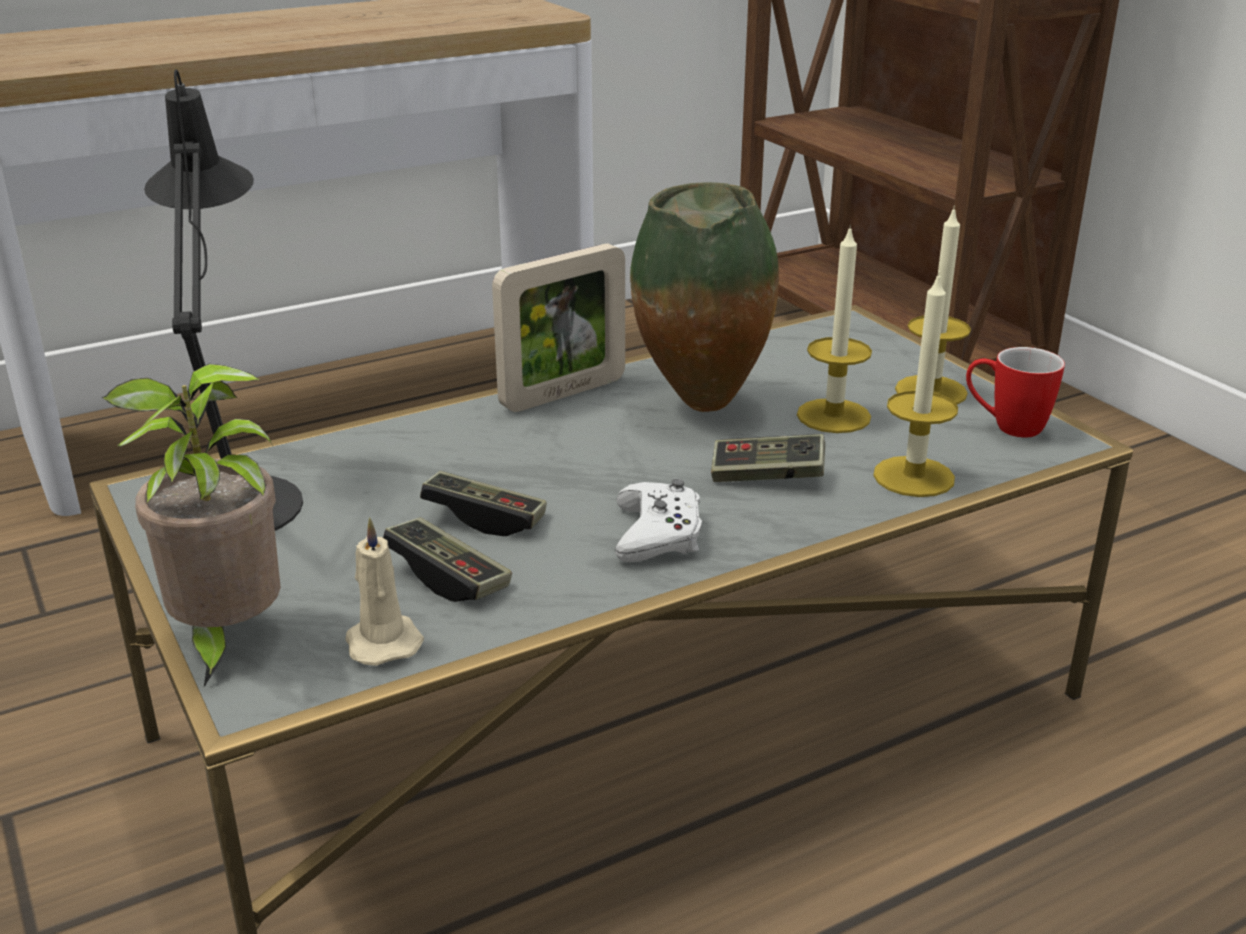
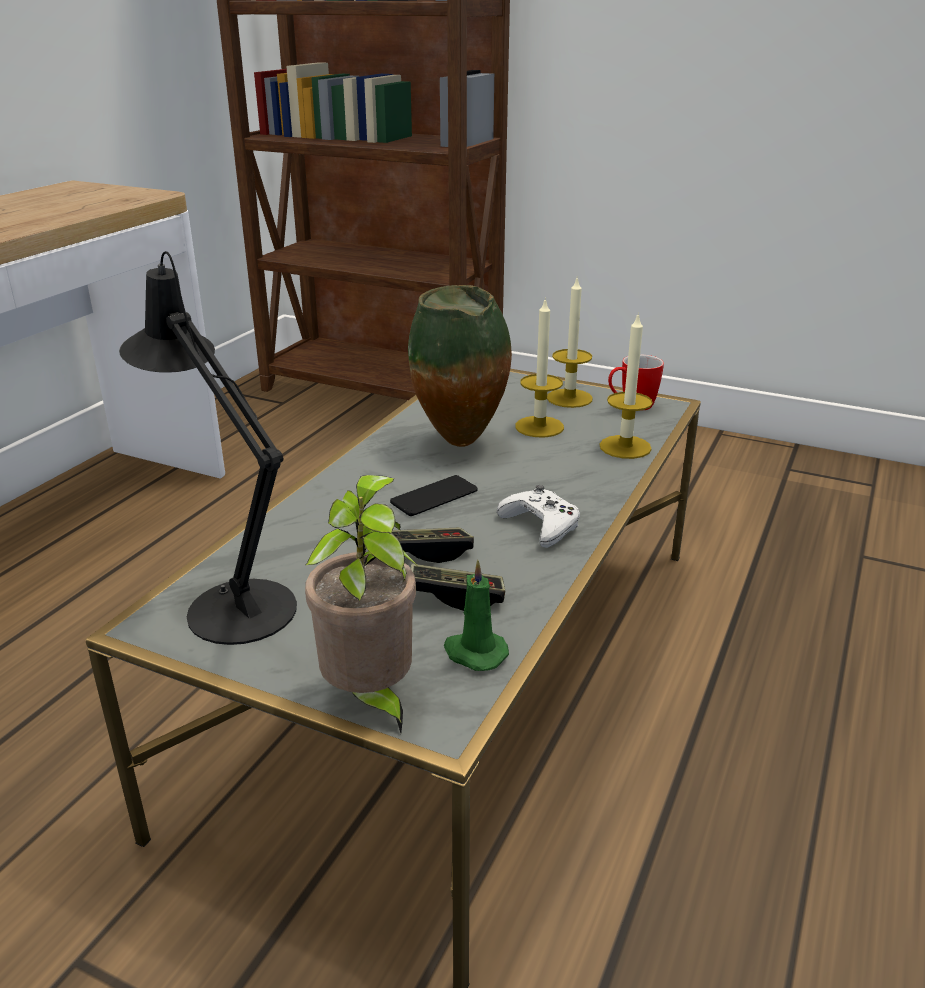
camera: 35 degrees left, 0 degrees up
beige candle [345,517,424,666] -> green candle [444,560,509,671]
picture frame [492,244,625,412] -> none
game controller [711,434,825,482] -> none
none -> phone [390,475,478,516]

